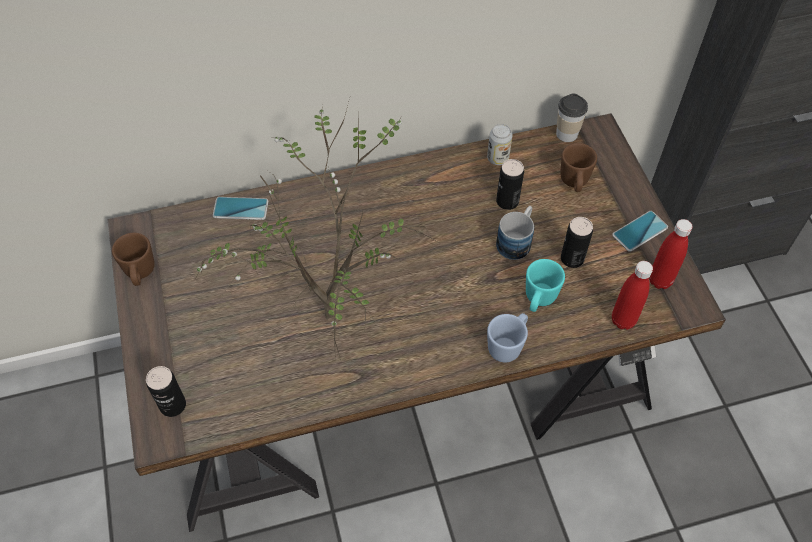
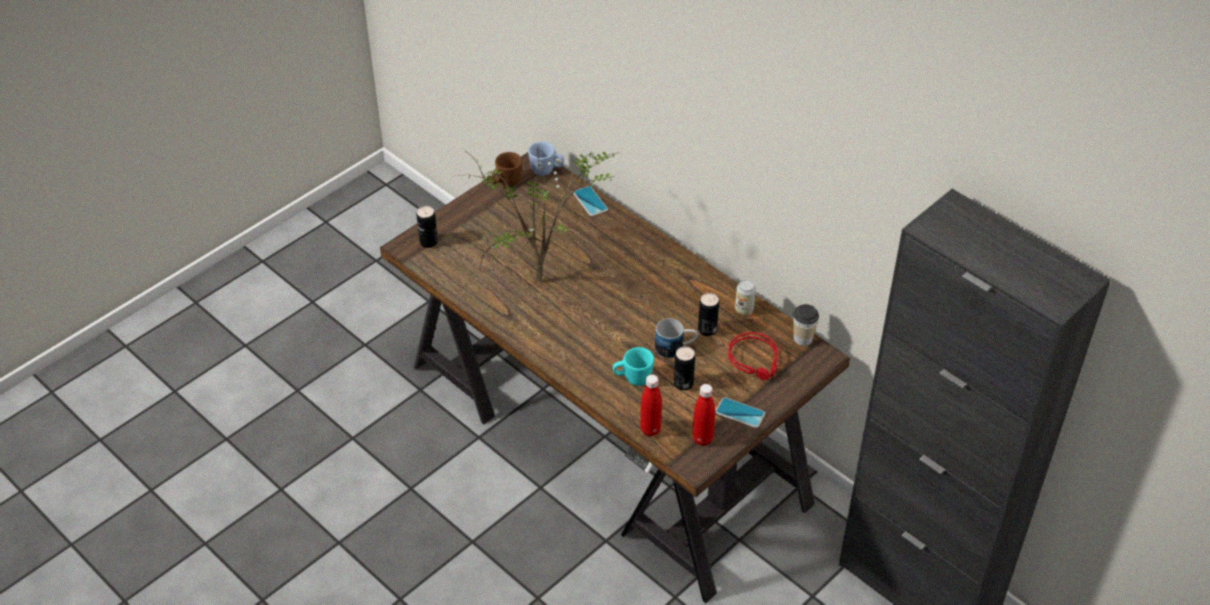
camera: 60 degrees right, 10 degrees down
blue mug [487,313,528,363] -> blue mug moved to [528,141,564,176]
brown mug [560,143,597,192] -> red headphones [728,332,781,380]

